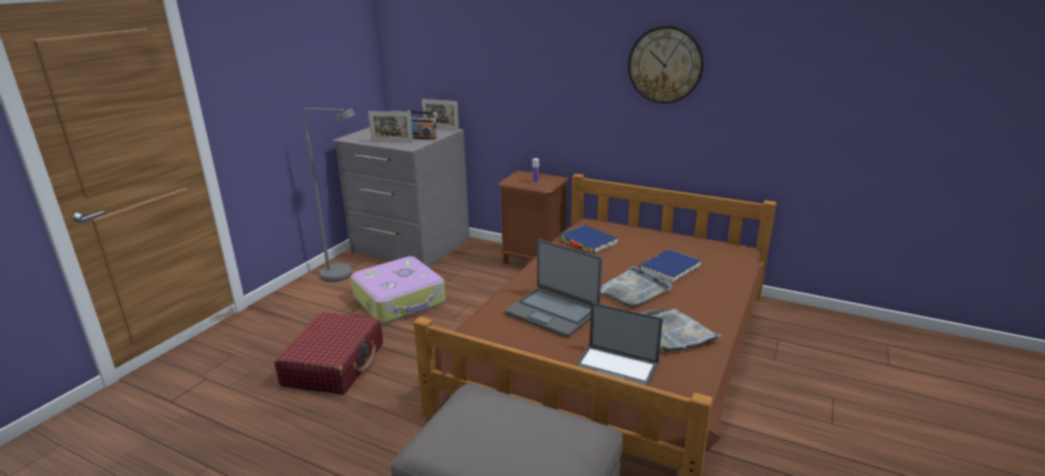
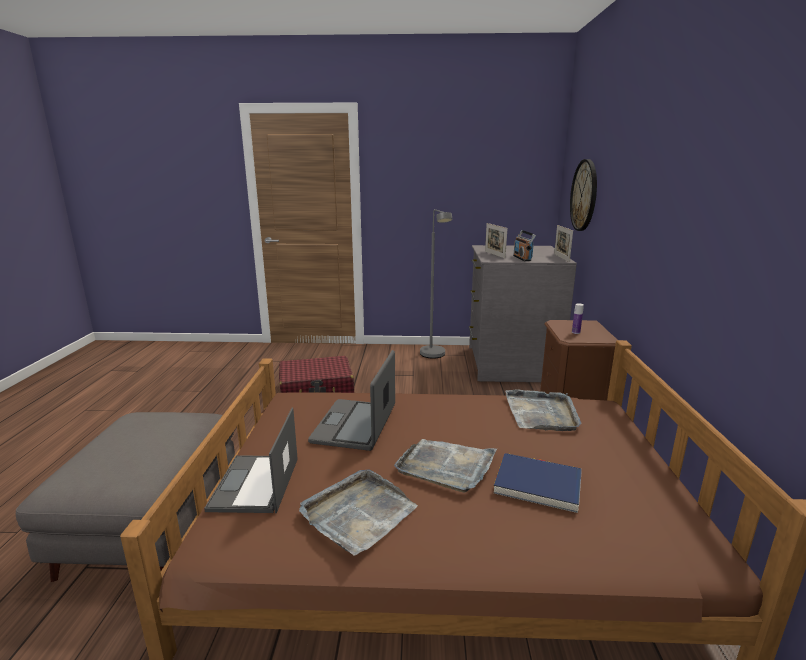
camera: 65 degrees right, 5 degrees down
suitcase [351,256,446,323] -> none
blue book [559,225,618,254] -> grey tray [505,389,581,431]
wall clock [628,26,704,104] -> wall clock moved to [570,159,597,231]

